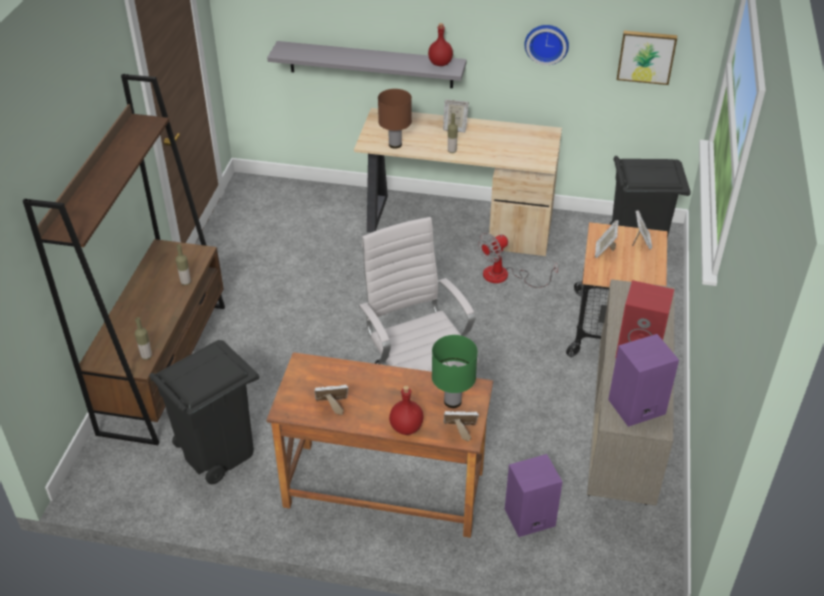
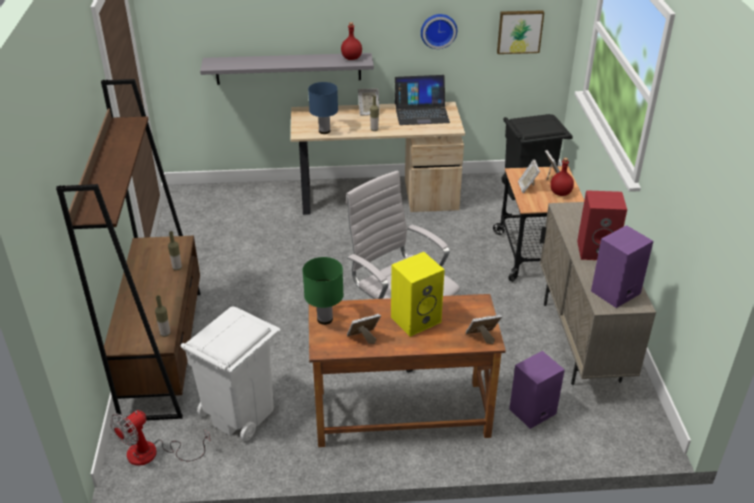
camera: 15 degrees left, 5 degrees down
black trash can [149,340,259,484] -> white trash can [181,307,280,441]
brown table lamp [378,89,412,149] -> blue table lamp [308,82,338,134]
red bottle [389,386,424,435] -> red bottle moved to [550,158,574,196]
green table lamp [432,335,478,408] -> green table lamp moved to [302,257,344,325]
fan [478,233,558,288] -> fan moved to [110,410,211,466]
none -> yellow speaker [391,252,445,337]
none -> laptop [395,75,450,125]

